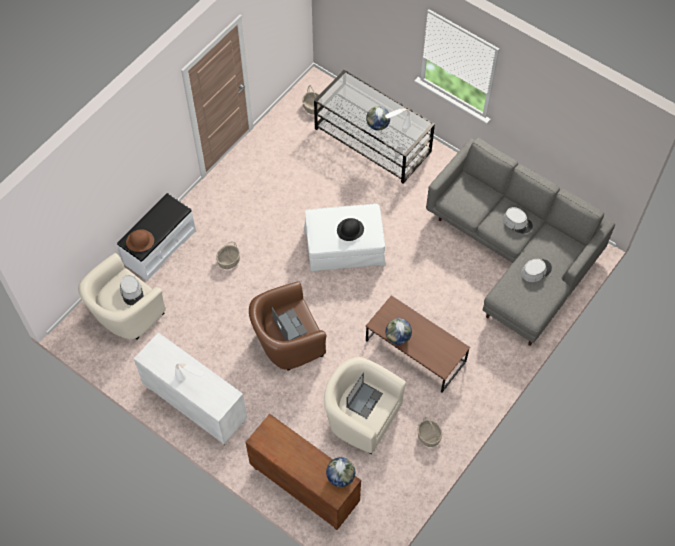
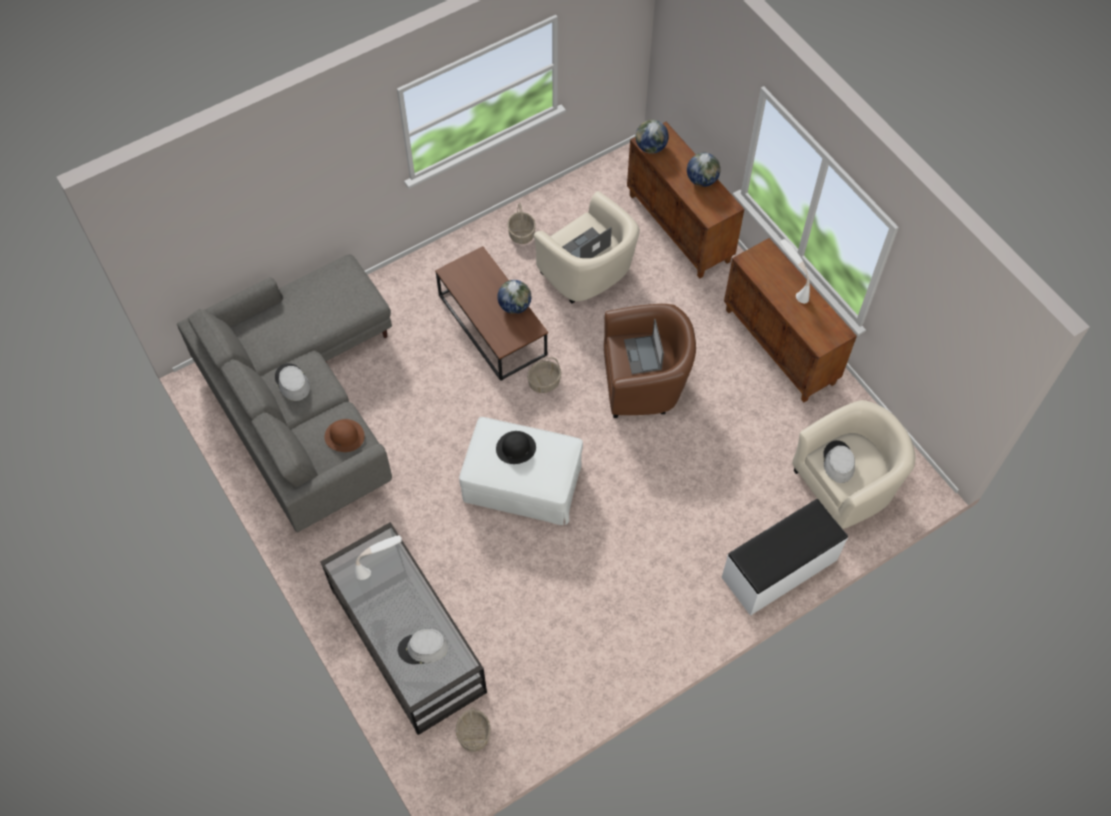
camera: 160 degrees left, 0 degrees up
brown hat [126,229,154,252] -> brown hat moved to [324,419,365,452]
white cabinet [134,332,247,446] -> brown cabinet [724,238,857,402]
basket [216,241,240,269] -> basket moved to [527,357,561,393]
globe [366,106,390,131] -> globe moved to [687,153,720,187]
grey hat [521,259,552,282] -> grey hat moved to [398,629,448,664]

